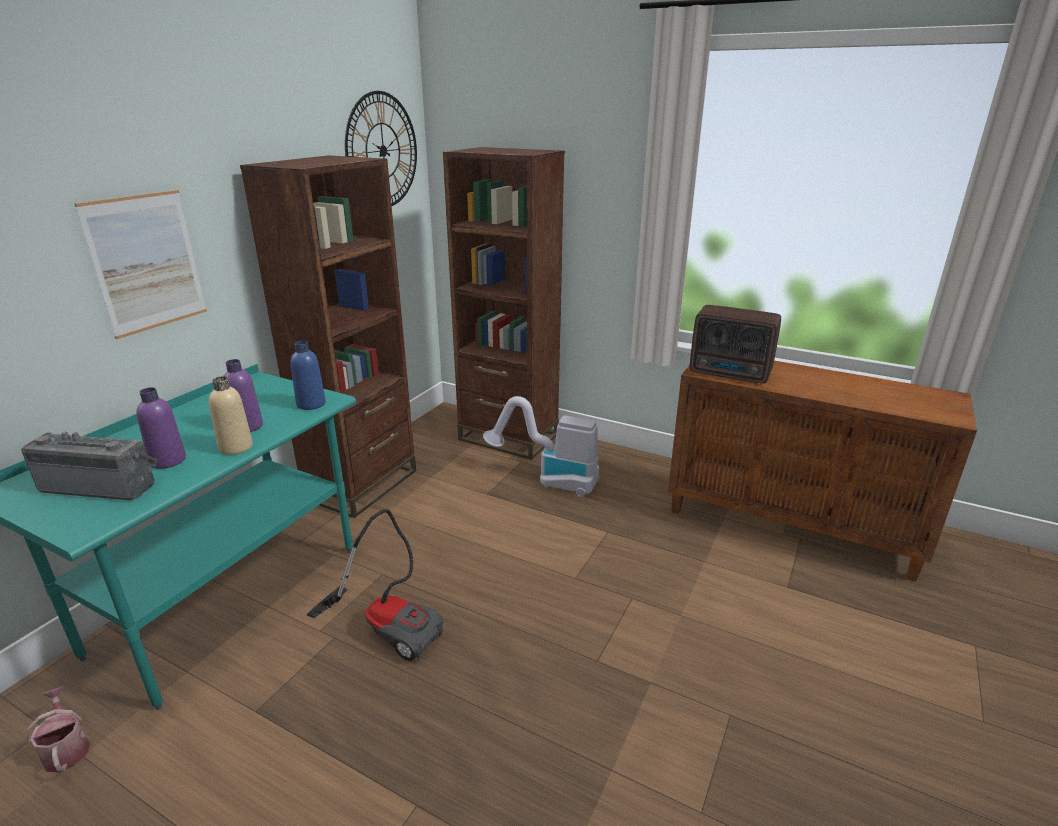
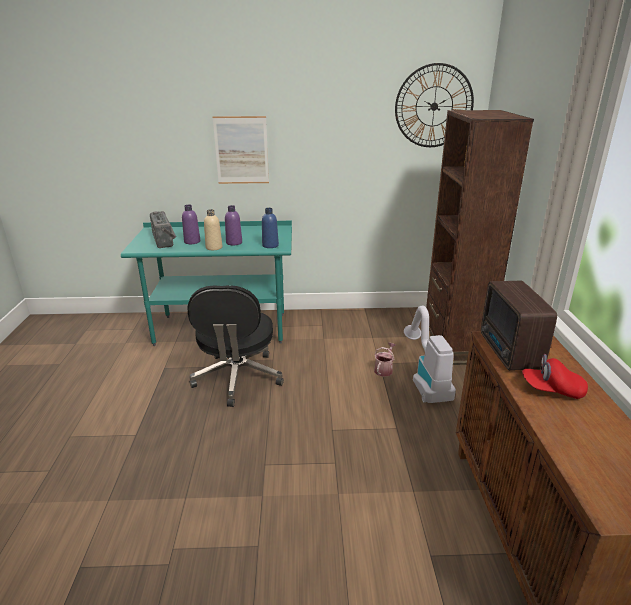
camera: 60 degrees right, 0 degrees up
watering can [27,686,90,773] -> watering can moved to [374,343,396,377]
brown bookcase [240,155,416,518] -> none
vacuum cleaner [307,509,444,661] -> black office chair [187,285,284,407]
none -> red cap [522,354,588,399]

